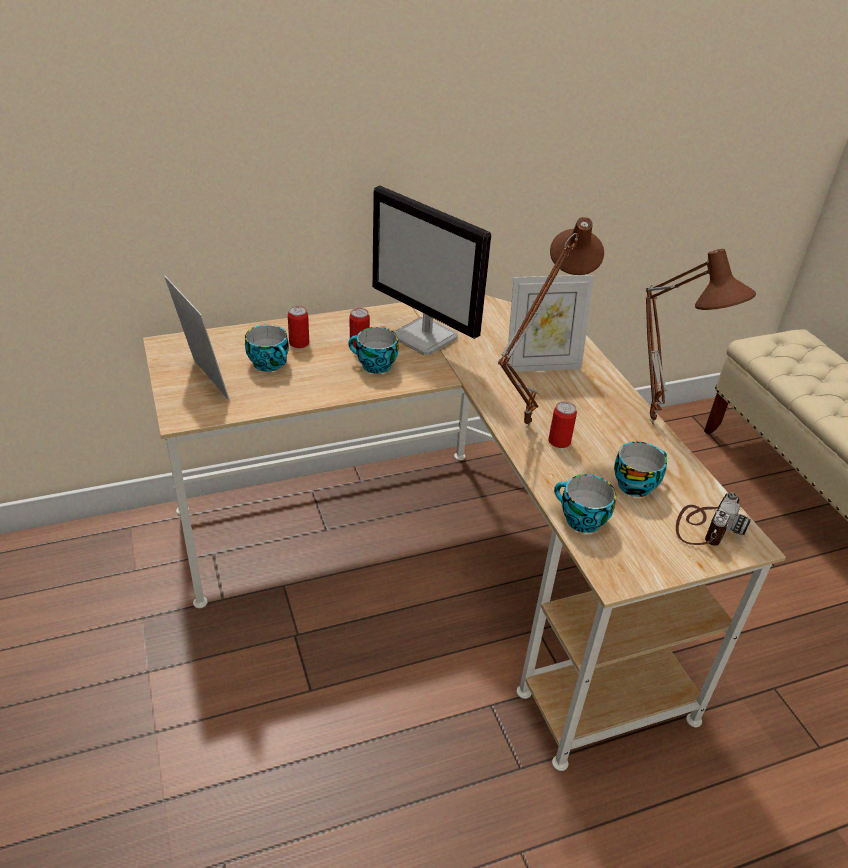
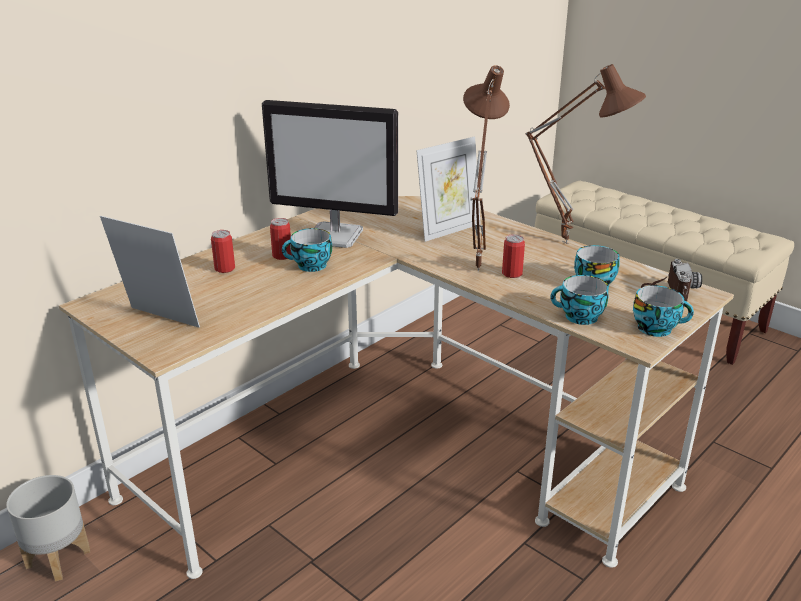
camera: 25 degrees left, 10 degrees down
cup [245,325,289,372] -> cup moved to [633,285,694,337]
none -> grey planter [6,475,90,581]

